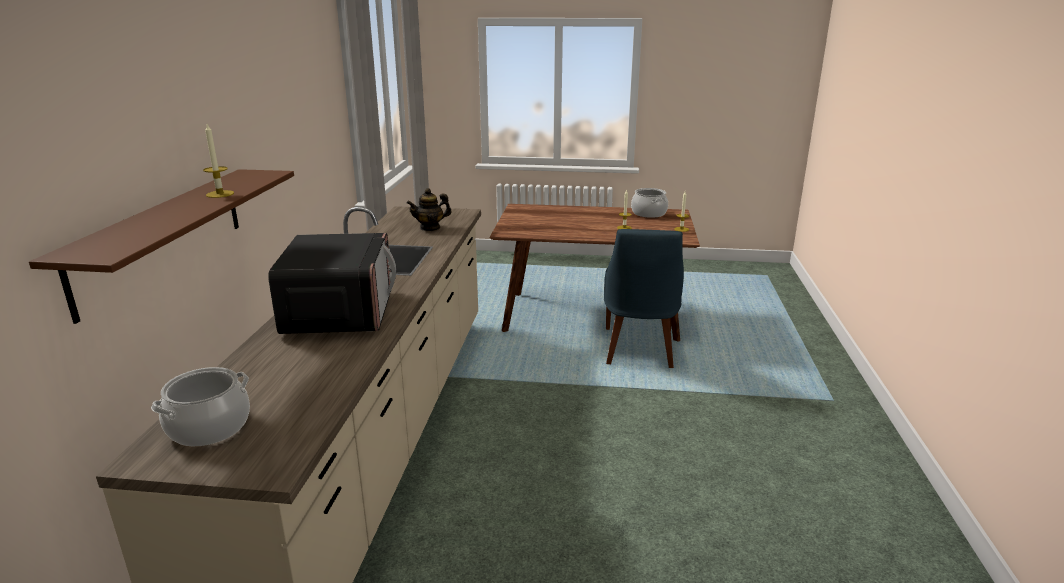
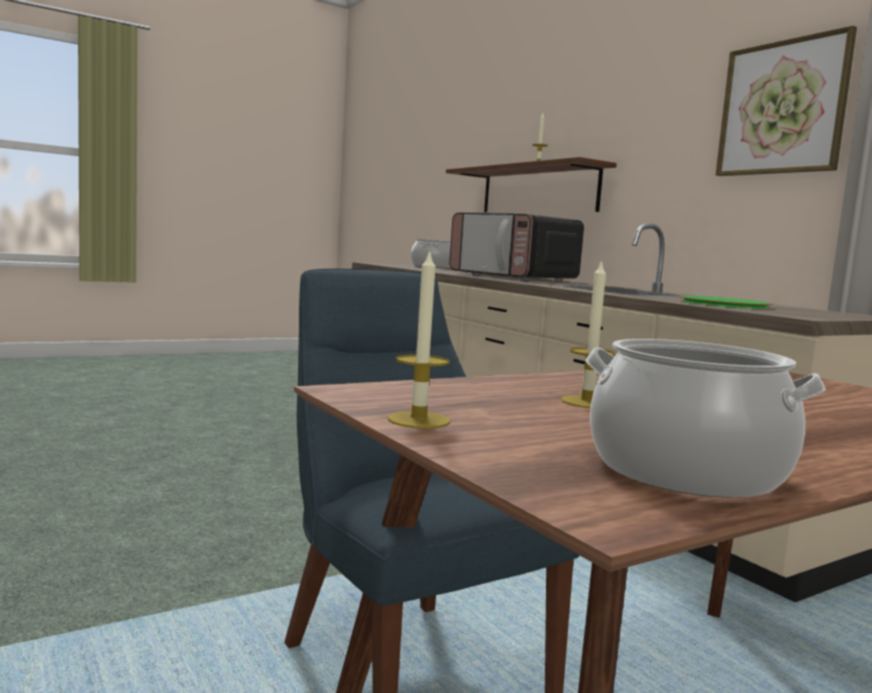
camera: 140 degrees right, 15 degrees down
teapot [407,188,452,231] -> green plate [679,295,773,309]
none -> picture [716,25,857,176]

